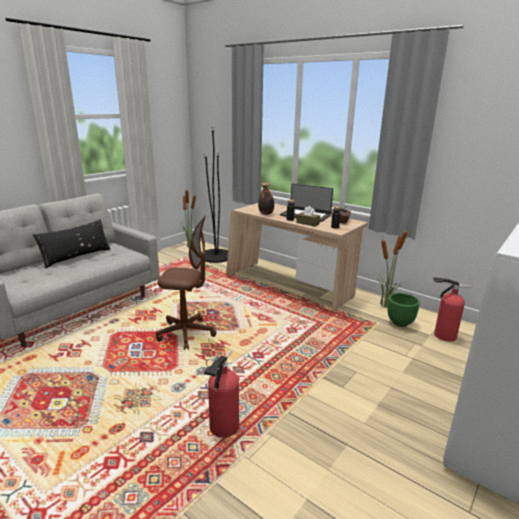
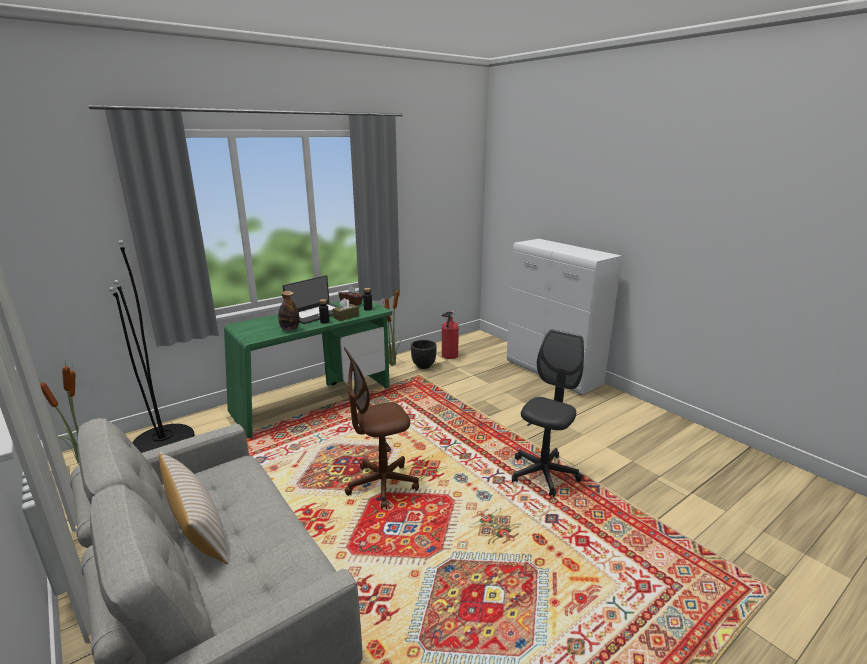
camera: 75 degrees left, 0 degrees up
black pillow [33,219,110,268] -> beige pillow [159,451,228,565]
brown office chair [156,215,217,350] -> brown office chair turned 135 degrees counterclockwise [344,347,419,509]
fire extinguisher [204,350,239,438] -> grey office chair [512,329,584,497]
beige desk [226,203,368,311] -> green desk [224,300,392,438]
green planter [388,293,420,327] -> black planter [411,340,437,369]

